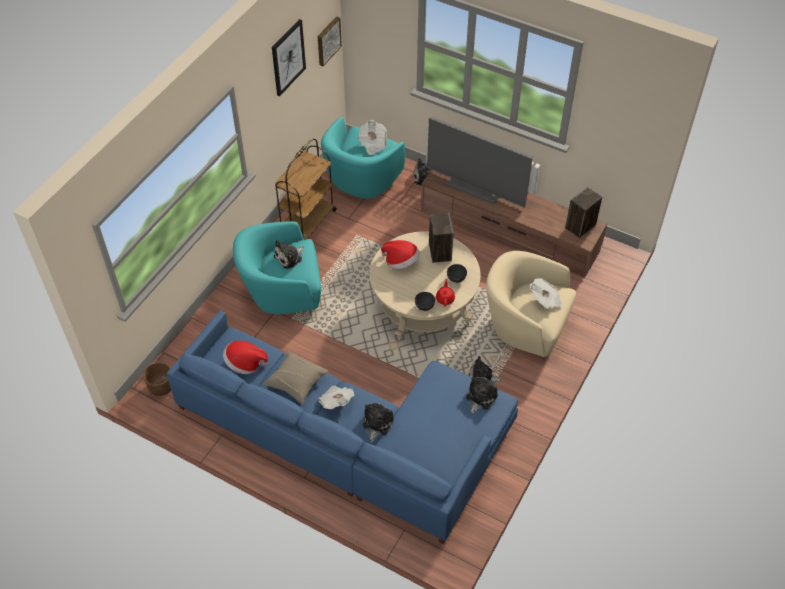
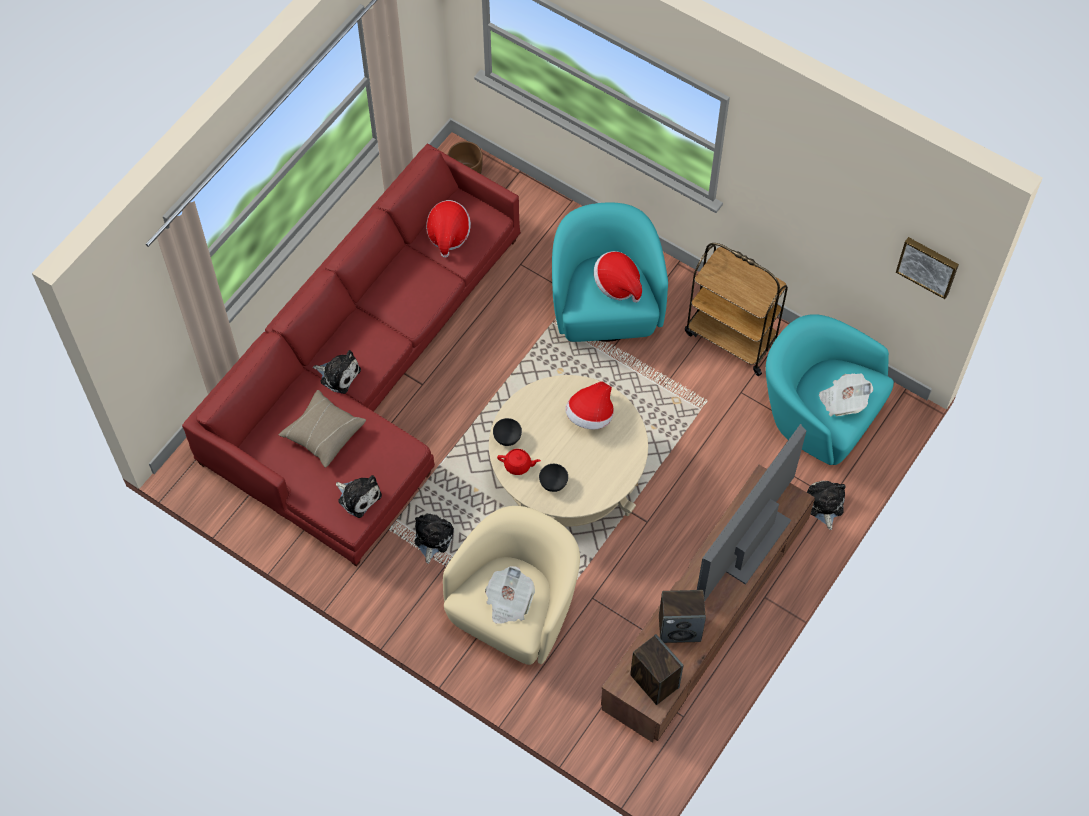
camera: 95 degrees right, 10 degrees up
blue sofa [167,310,518,544] -> red sofa [182,144,521,567]
beige pillow [263,351,328,405] -> beige pillow moved to [279,390,366,468]
picture [272,19,306,96] -> none
plush toy [273,240,304,269] -> hat [594,251,642,303]
newspaper [318,385,355,409] -> none
speaker [429,213,454,263] -> speaker moved to [659,590,706,643]

